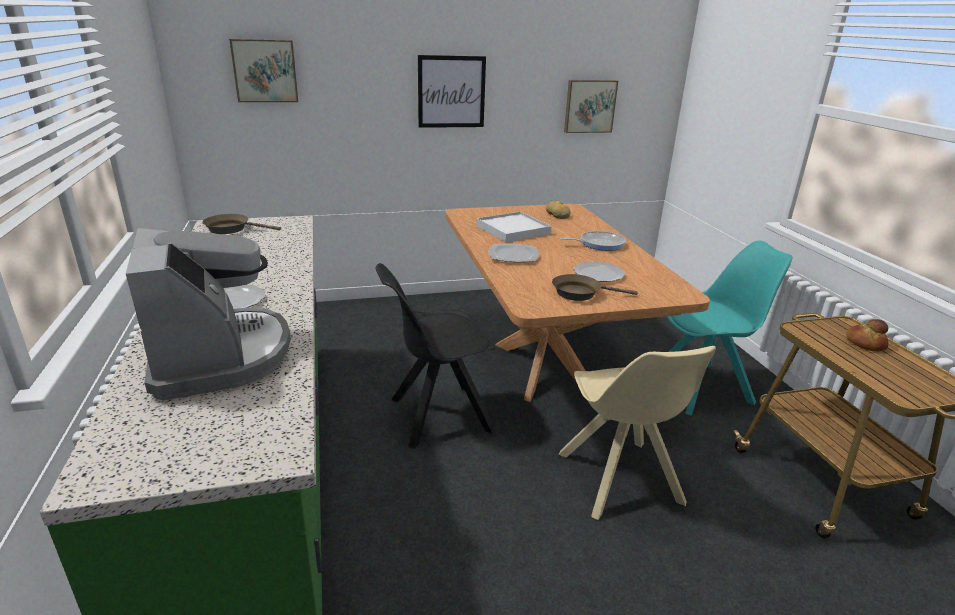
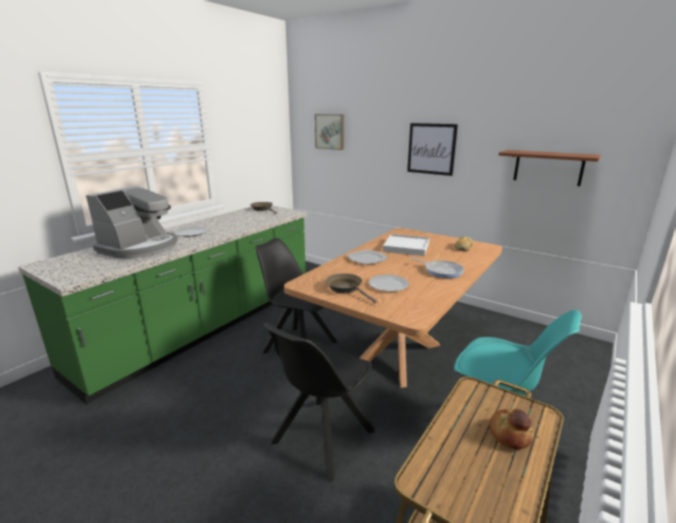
camera: 50 degrees right, 5 degrees down
beige chair [559,346,716,520] -> black chair [264,322,375,482]
picture [564,80,618,133] -> brown shelf [499,150,601,186]

